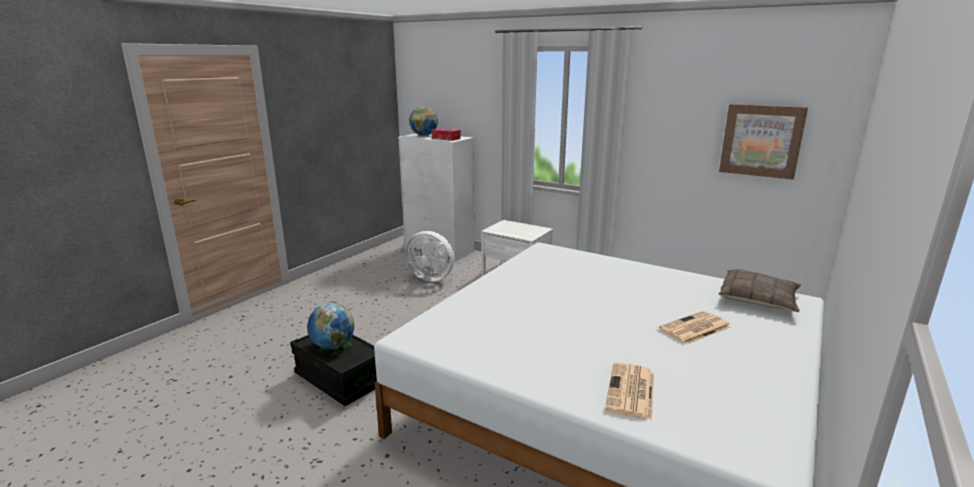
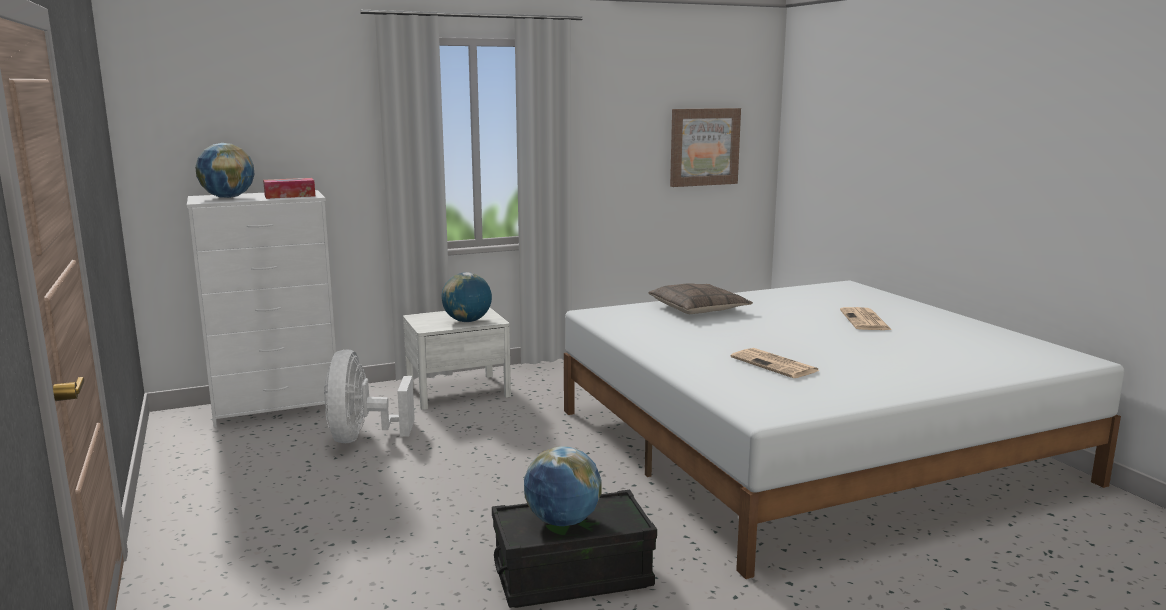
camera: 55 degrees left, 5 degrees down
white fan [405,231,454,282] -> white fan turned 120 degrees clockwise [324,349,415,443]
newspaper [605,362,654,420] -> newspaper moved to [731,348,819,378]
pillow [719,269,801,312] -> pillow moved to [648,283,753,314]
none -> globe [442,272,492,322]

